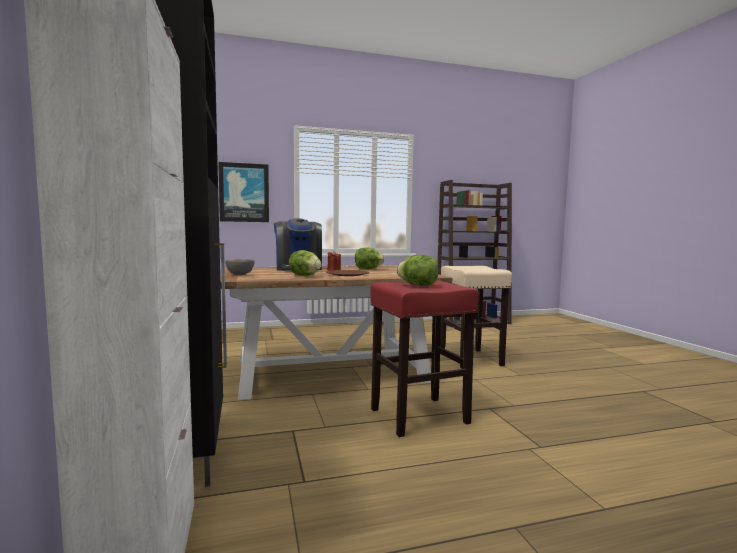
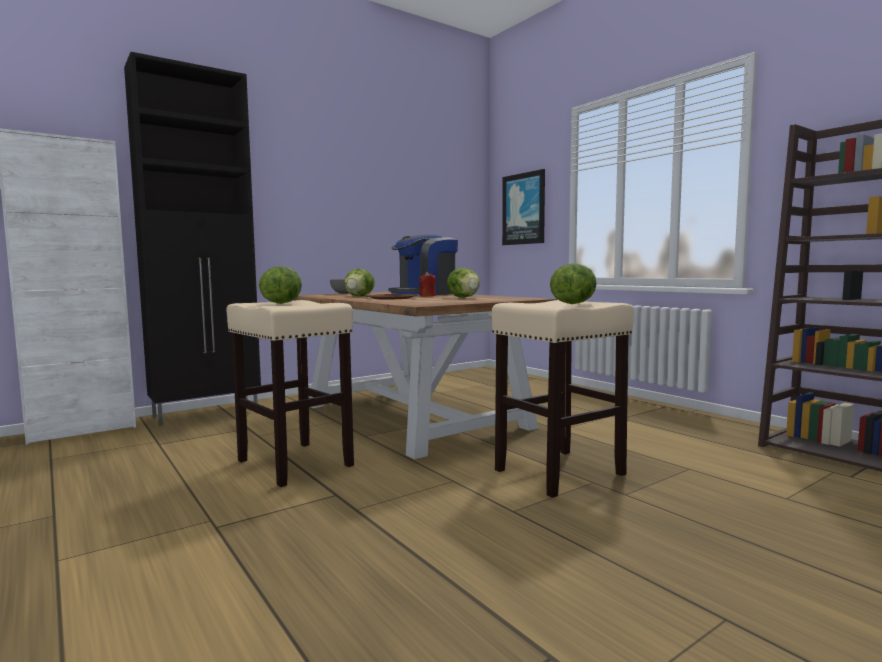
camera: 70 degrees right, 0 degrees up
red stool [370,280,479,437] -> beige stool [226,300,354,487]
none -> lettuce [550,263,597,304]

